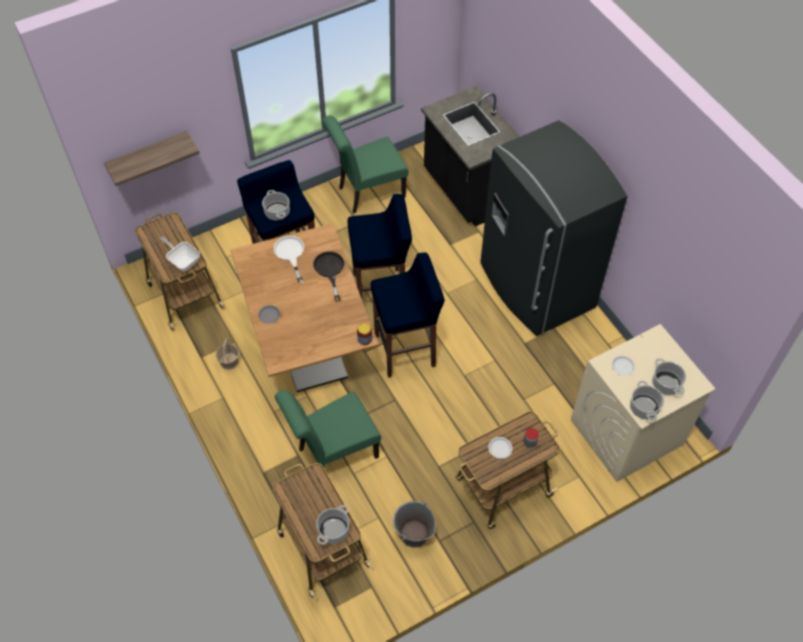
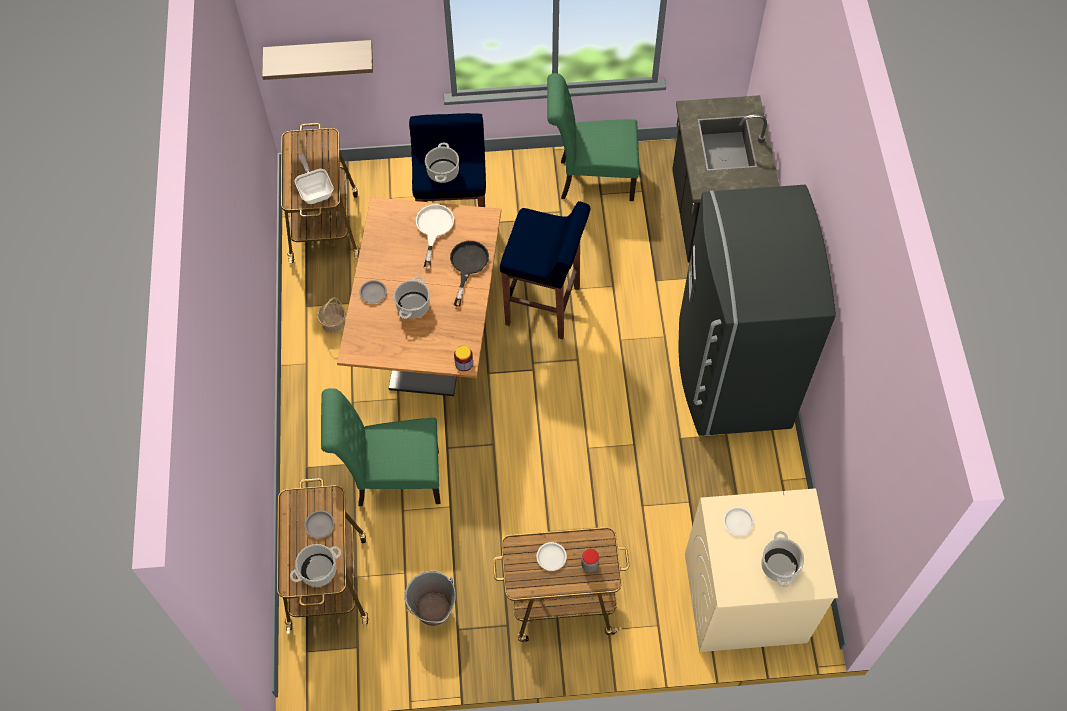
camera: 25 degrees right, 5 degrees up
blue stool [371,253,445,378] -> none
cooking pot [630,381,664,421] -> cooking pot moved to [394,276,430,319]
none -> grey plate [305,510,335,538]

